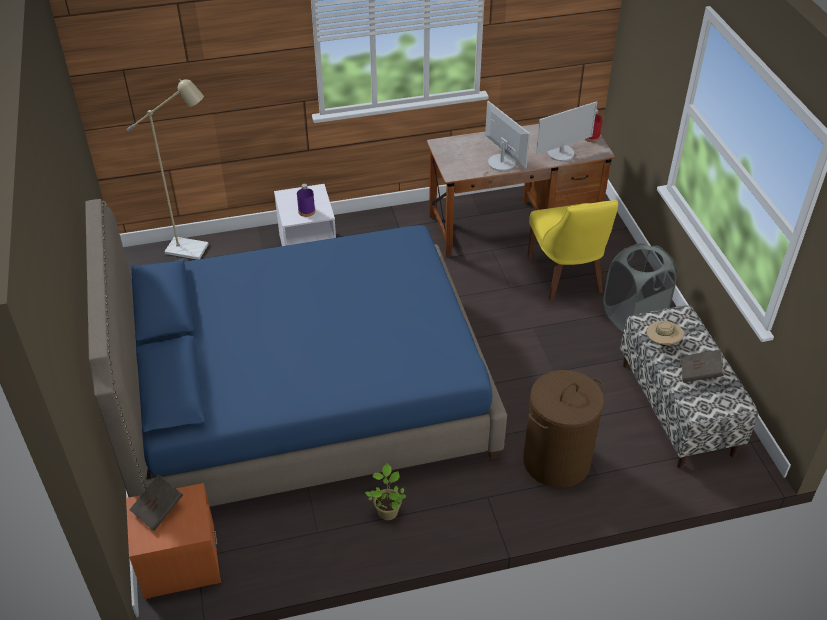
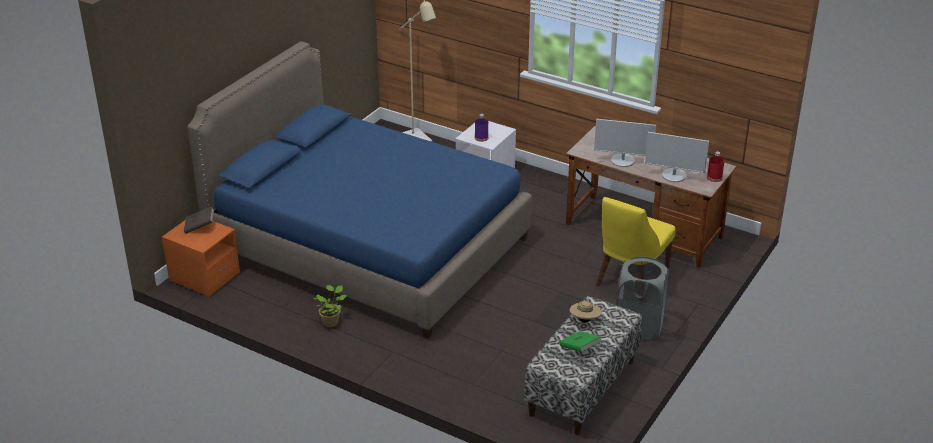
camera: 45 degrees right, 10 degrees down
monitor [485,101,530,171] -> monitor turned 90 degrees clockwise [594,119,656,167]
brown laundry basket [523,370,604,488] -> none
brown book [681,349,724,382] -> green book [559,331,602,352]

